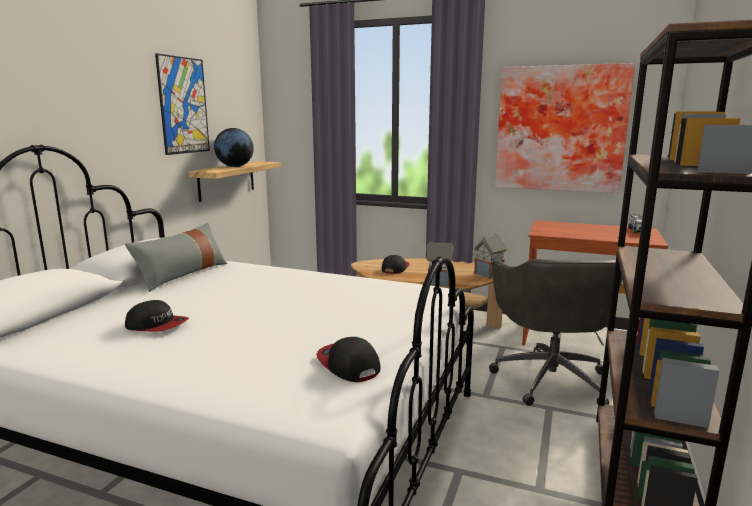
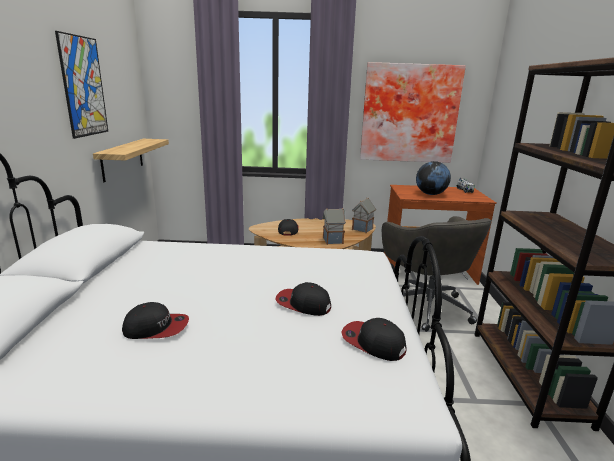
camera: 20 degrees left, 5 degrees up
grey pillow [125,223,227,292] -> none
globe [214,128,254,167] -> globe moved to [416,161,451,195]
none -> cap [275,282,331,316]

